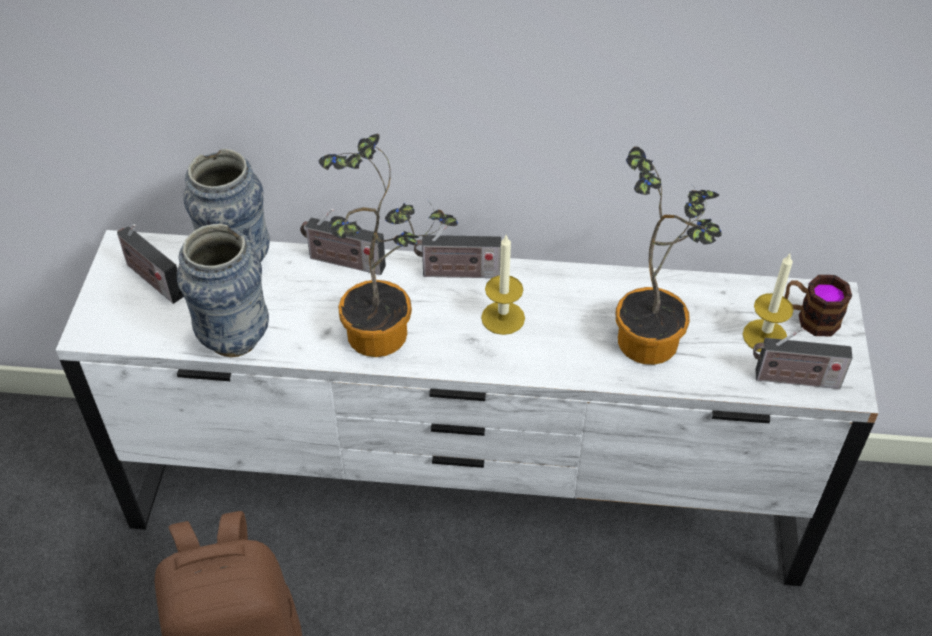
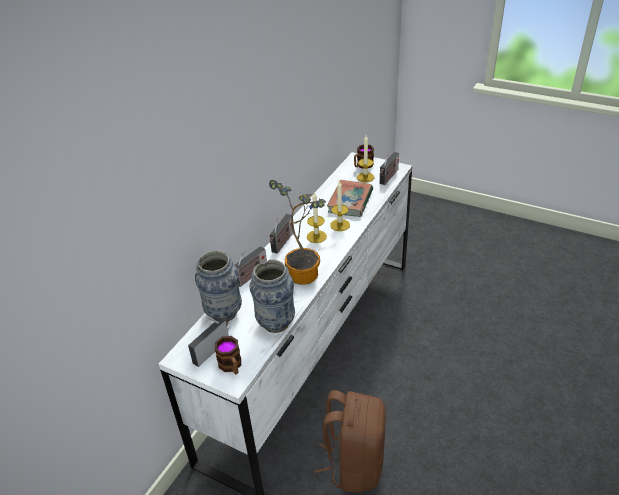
camera: 65 degrees left, 10 degrees down
radio [117,224,184,304] -> radio turned 150 degrees clockwise [188,318,229,367]
potted plant [616,147,722,365] -> book [327,180,373,217]
none -> mug [215,336,241,374]
none -> candle [330,181,350,231]

